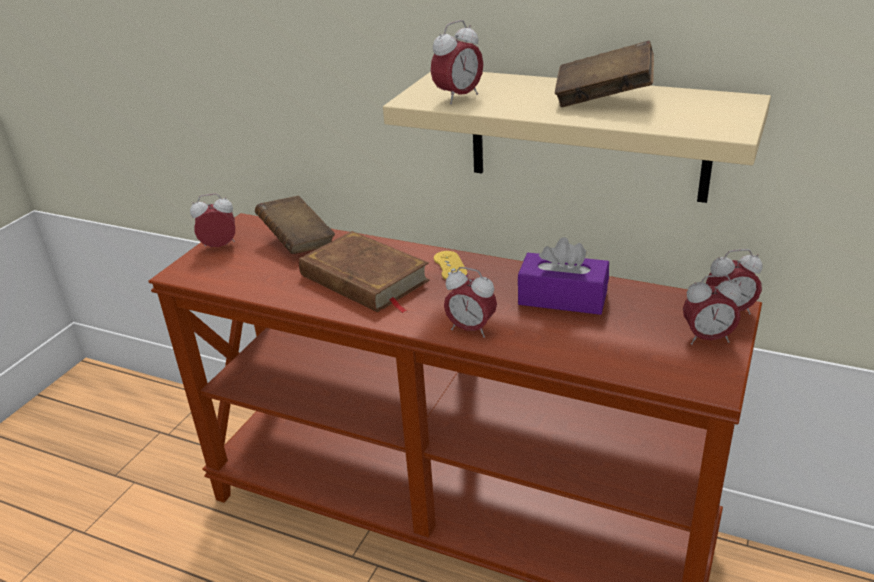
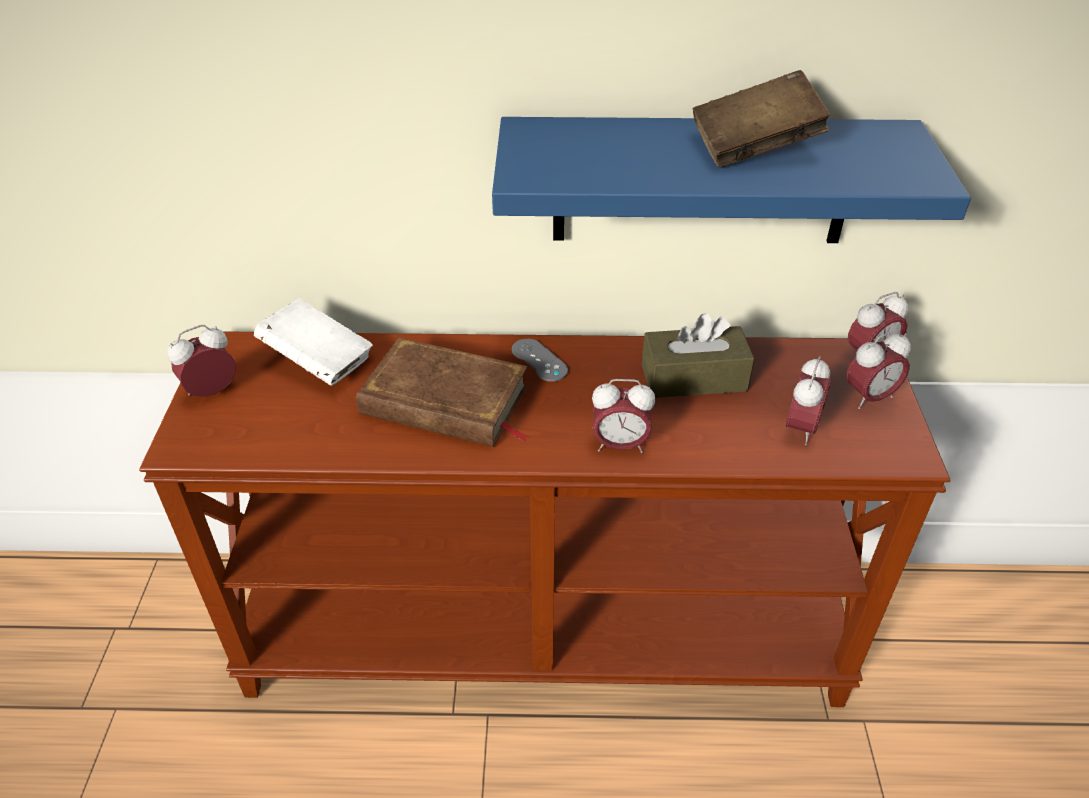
camera: 25 degrees left, 10 degrees up
brown book [255,196,335,254] -> white book [254,298,373,386]
beige shelf [383,72,771,203] -> blue shelf [492,117,971,243]
alarm clock [431,20,484,104] -> alarm clock moved to [786,356,831,445]
yellow game controller [434,251,468,280] -> grey game controller [512,339,568,382]
purple tissue box [518,237,609,315] -> brown tissue box [642,313,754,398]

